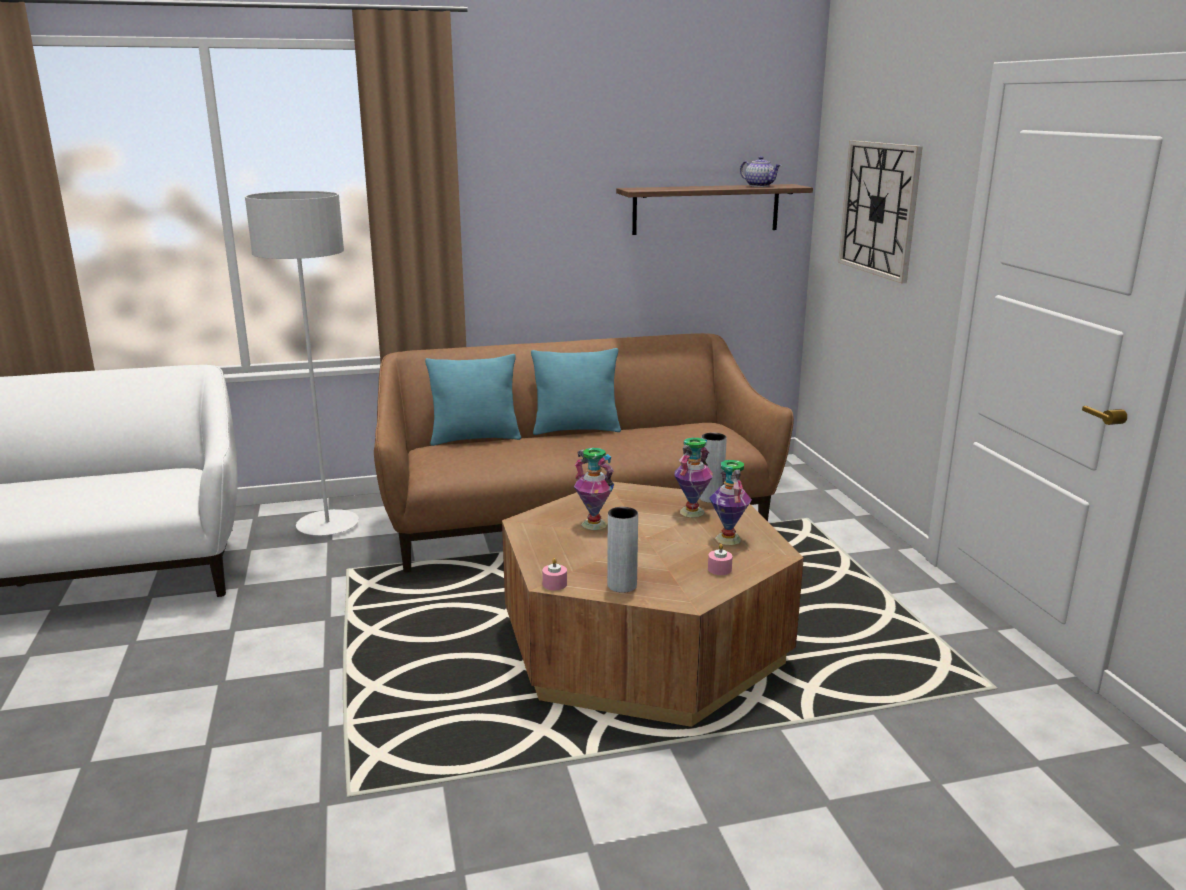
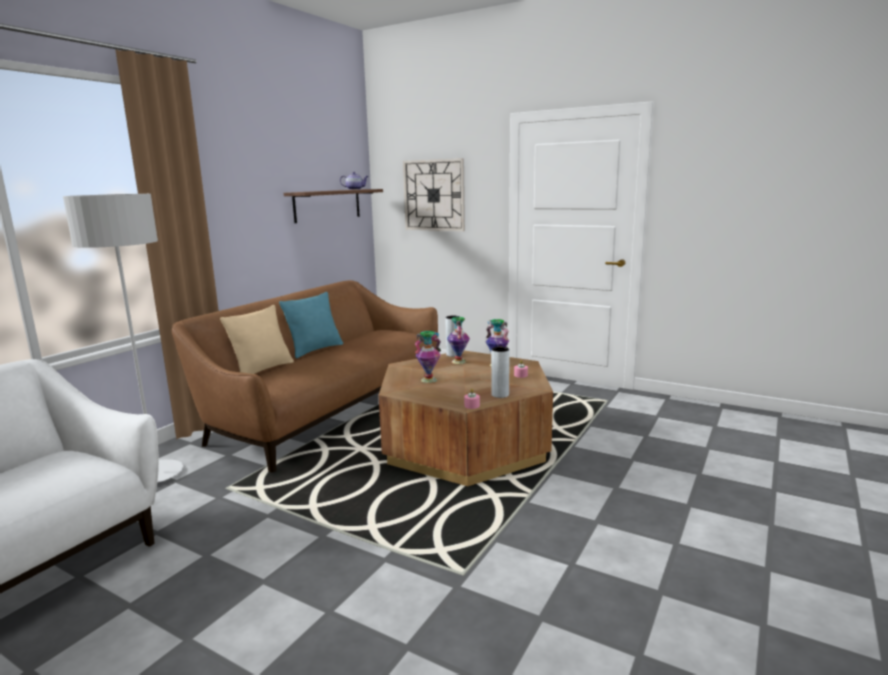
camera: 45 degrees left, 5 degrees down
turquoise pillow [425,354,521,446] -> beige pillow [220,305,294,374]

